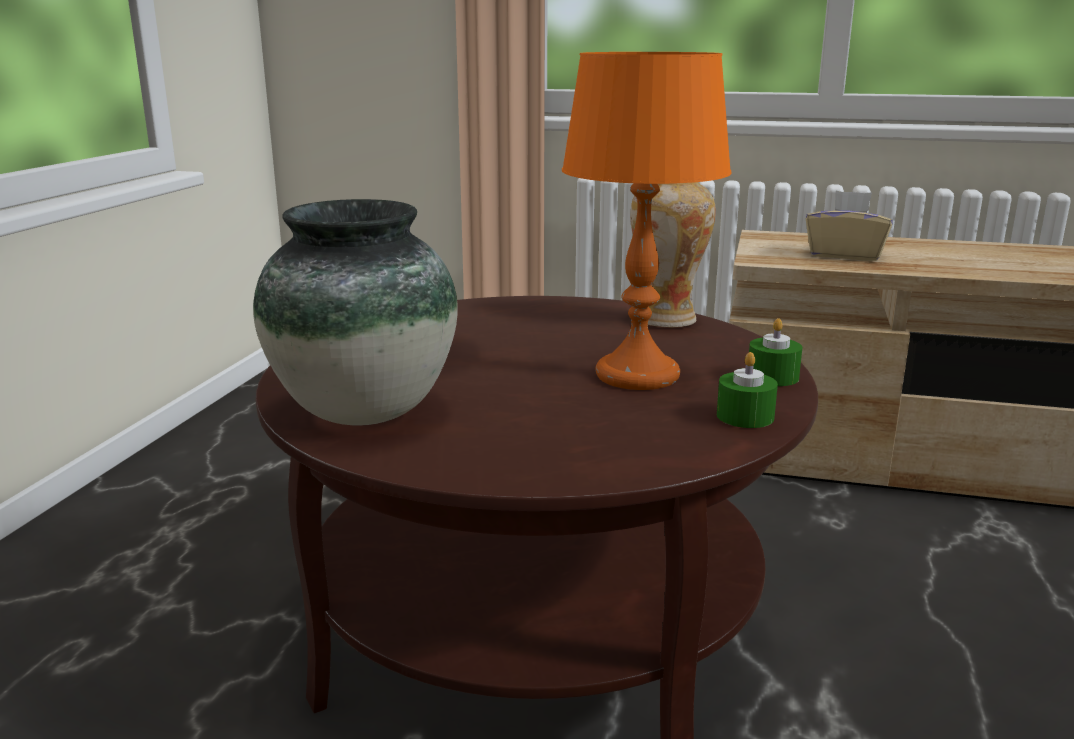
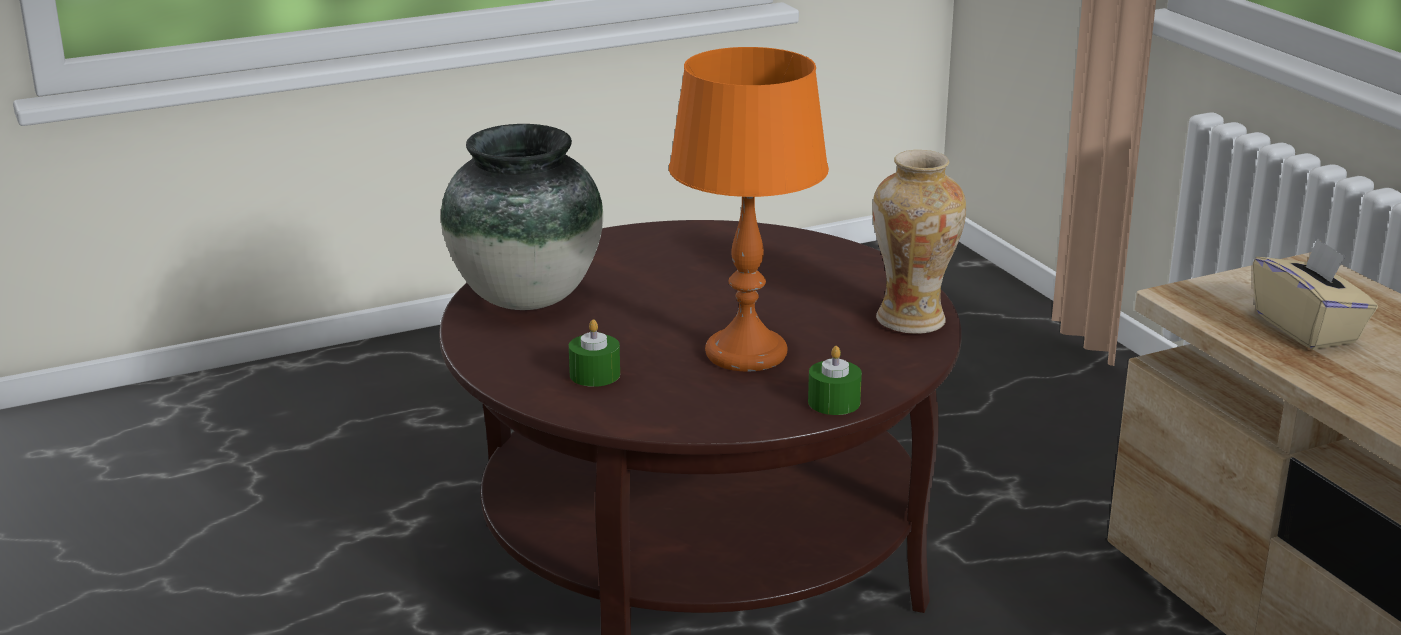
camera: 50 degrees right, 5 degrees up
green candle [717,352,778,428] -> green candle moved to [569,319,620,387]

